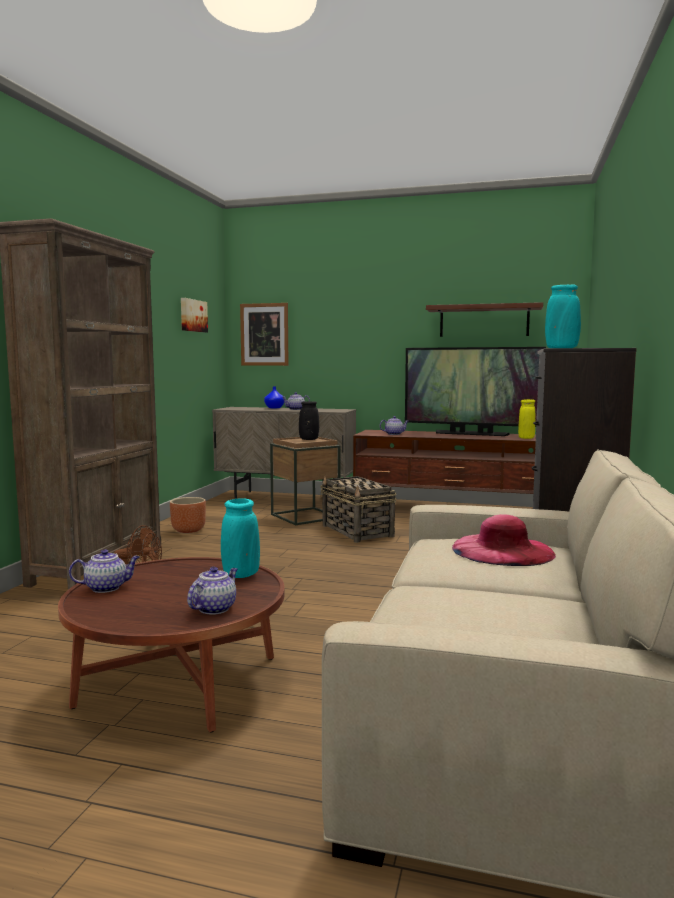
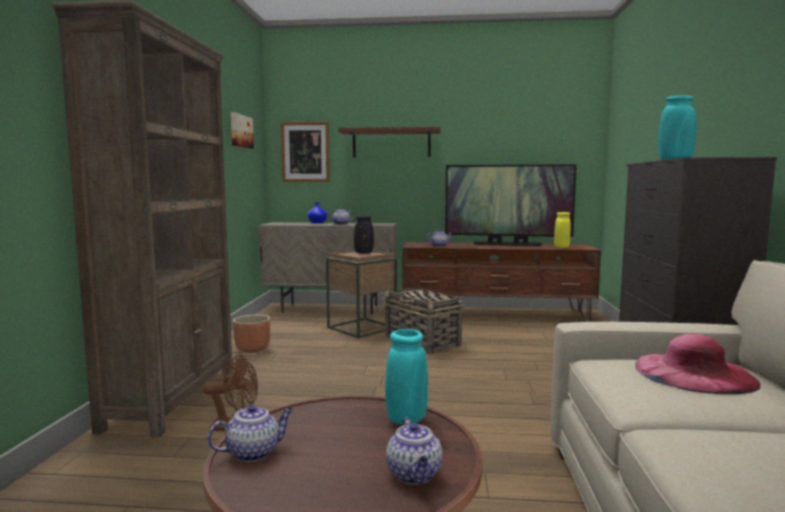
camera: 10 degrees left, 0 degrees up
teapot [187,567,238,615] -> teapot turned 150 degrees clockwise [386,417,443,485]
brown shelf [426,302,543,337] -> brown shelf moved to [338,127,441,157]

